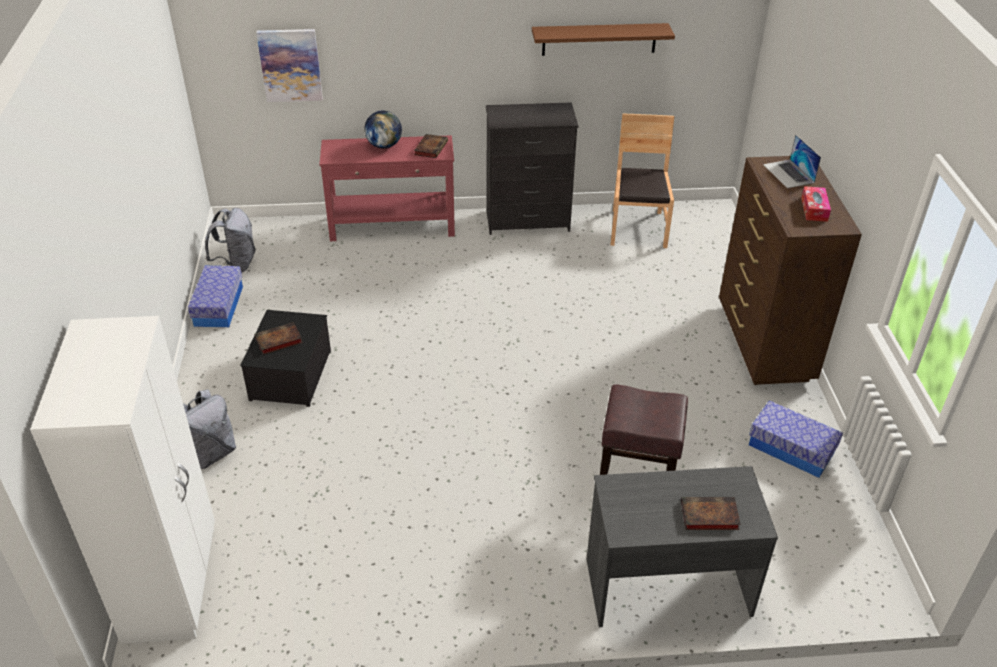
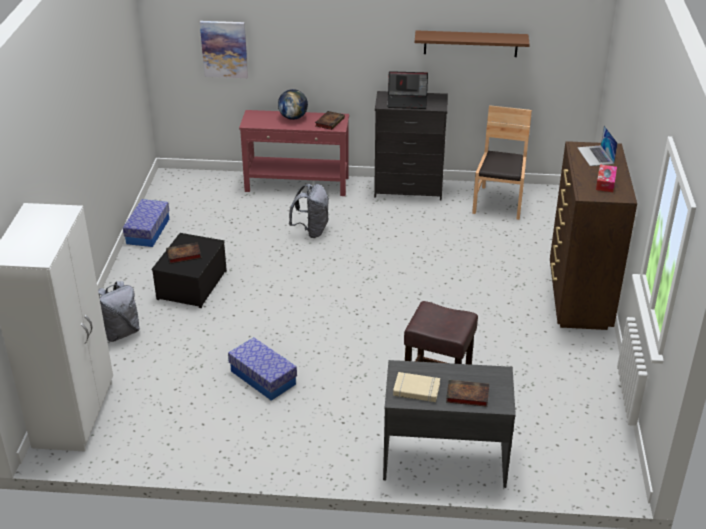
camera: 10 degrees right, 5 degrees down
grey backpack [205,208,256,273] -> grey backpack moved to [289,184,329,238]
storage box [749,400,843,478] -> storage box moved to [228,338,297,401]
none -> laptop [387,71,428,109]
none -> beige book [393,372,440,402]

